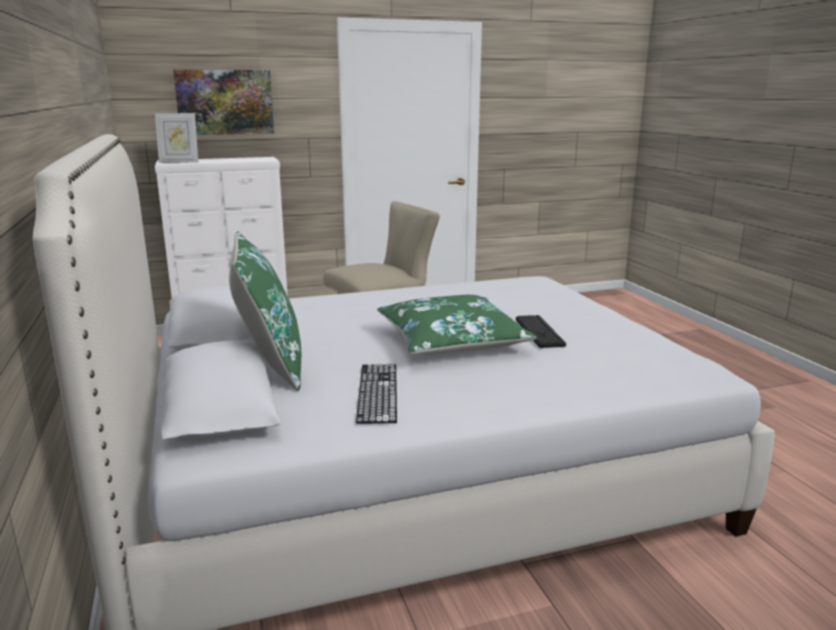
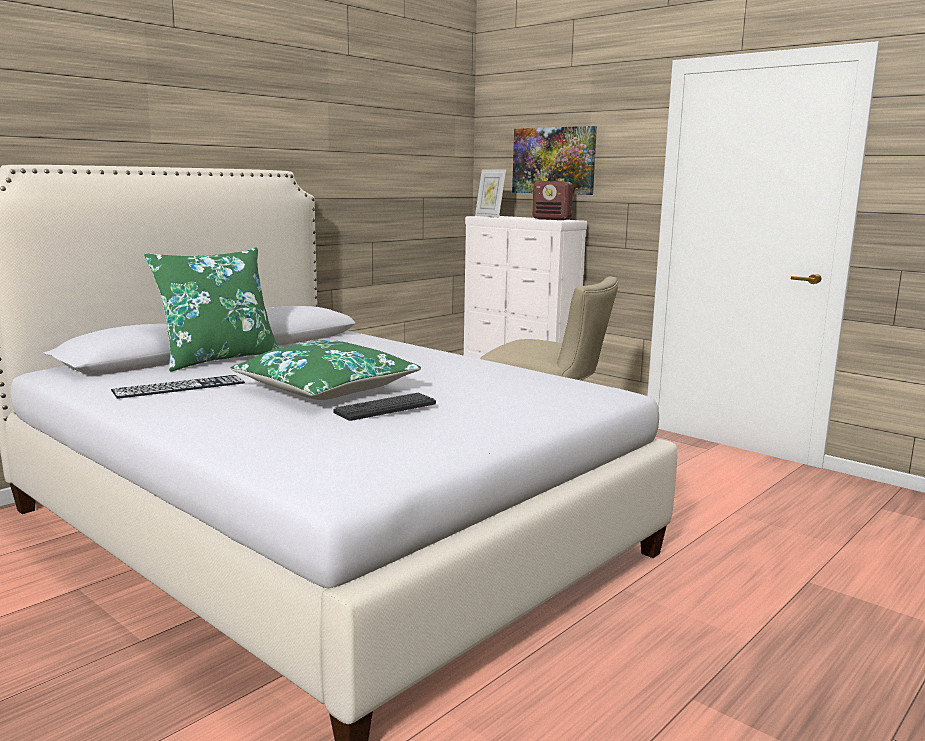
camera: 60 degrees right, 5 degrees down
none -> radio [532,178,573,220]

